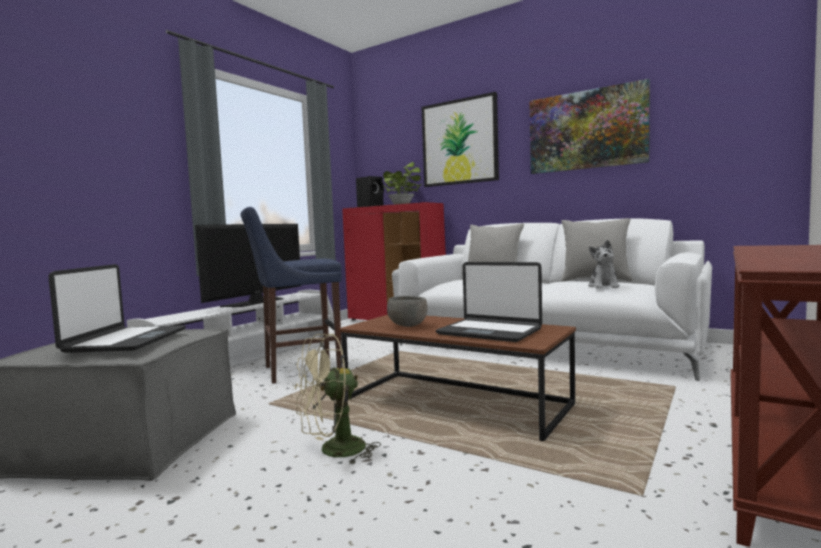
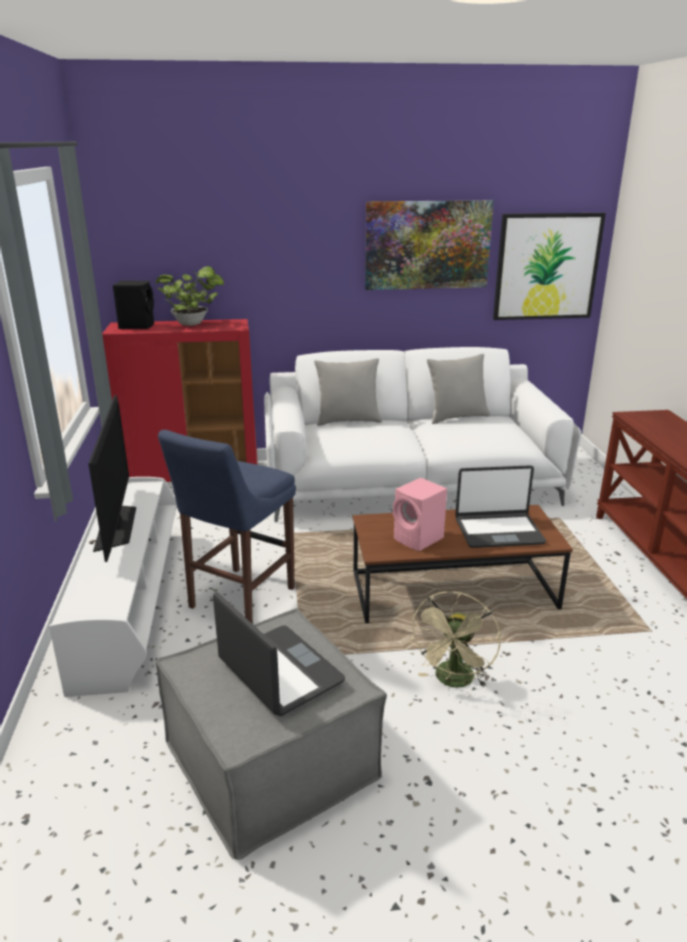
camera: 40 degrees left, 20 degrees up
grey bowl [387,296,428,327] -> pink speaker [393,478,447,551]
picture [421,92,499,187] -> picture moved to [493,213,606,320]
plush toy [588,240,620,288] -> none

